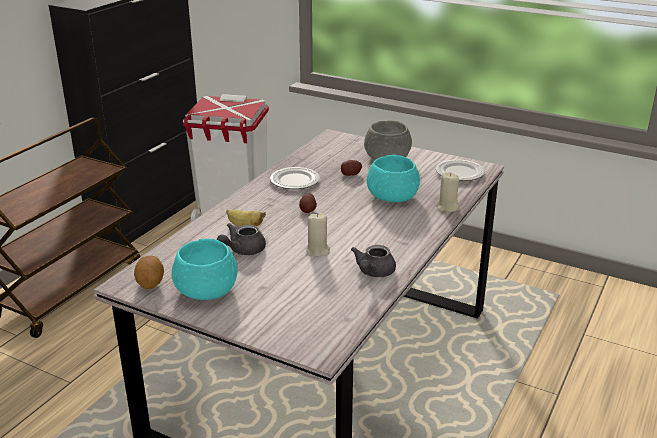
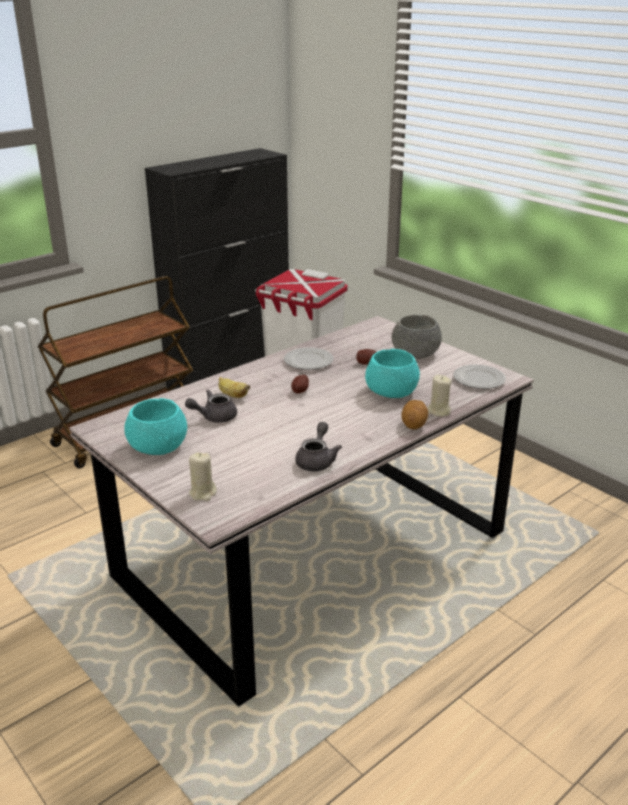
camera: 20 degrees right, 0 degrees up
potato [134,256,164,289] -> potato moved to [401,400,428,430]
beige candle [306,213,330,257] -> beige candle moved to [189,452,217,501]
grey teapot [351,245,396,277] -> grey teapot turned 150 degrees clockwise [295,422,342,471]

